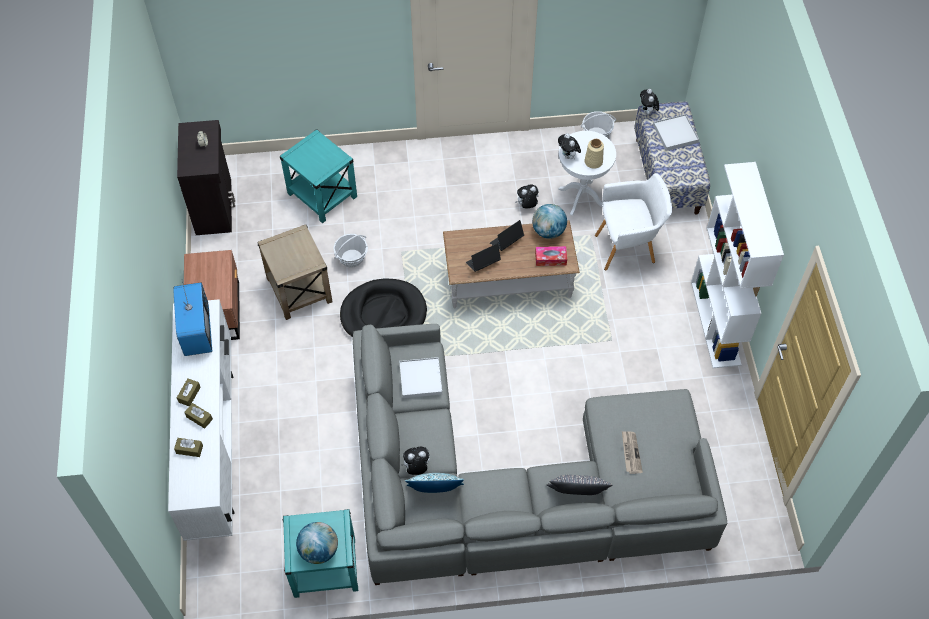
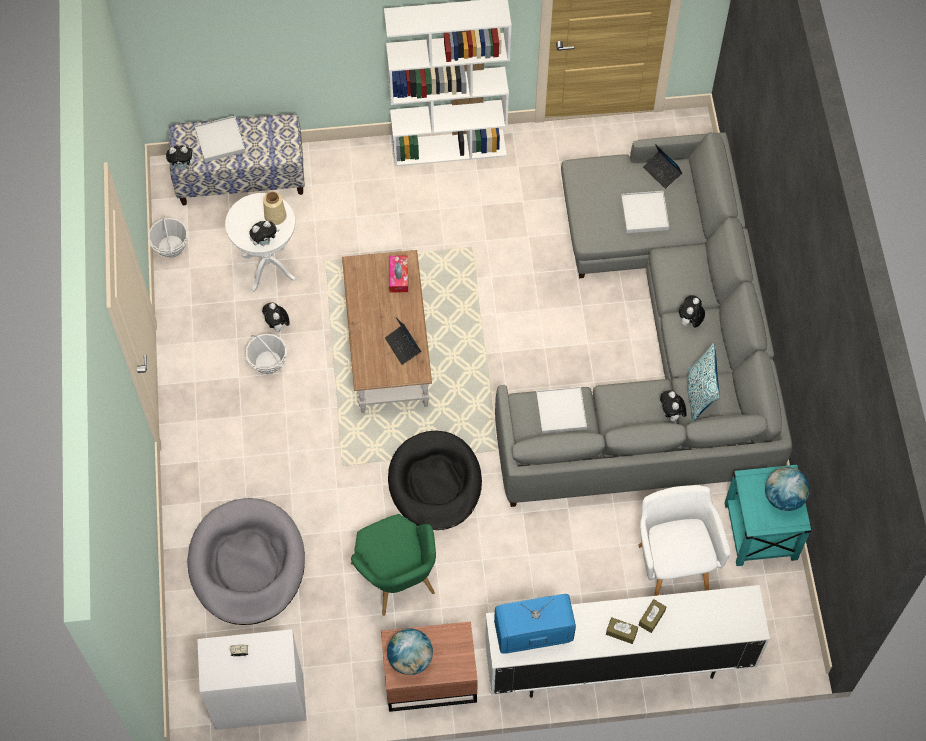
camera: 90 degrees left, 5 degrees up
brown tissue box [174,438,203,457] -> none
black cabinet [177,120,235,235] -> white cabinet [197,629,306,730]
beige side table [257,224,332,320] -> green armchair [351,514,436,616]
turquoise side table [280,129,357,223] -> grey dog bed [187,498,305,625]
basket [333,234,368,268] -> basket moved to [246,334,287,374]
laptop [490,220,524,251] -> laptop moved to [643,144,682,189]
globe [532,204,567,239] -> globe moved to [387,629,433,675]
grey pillow [547,475,612,495] -> none
white armchair [595,173,672,270] -> white armchair moved to [638,485,731,596]
newspaper [622,431,643,474] -> white tray [621,191,669,233]
none -> plush toy [679,295,705,328]

